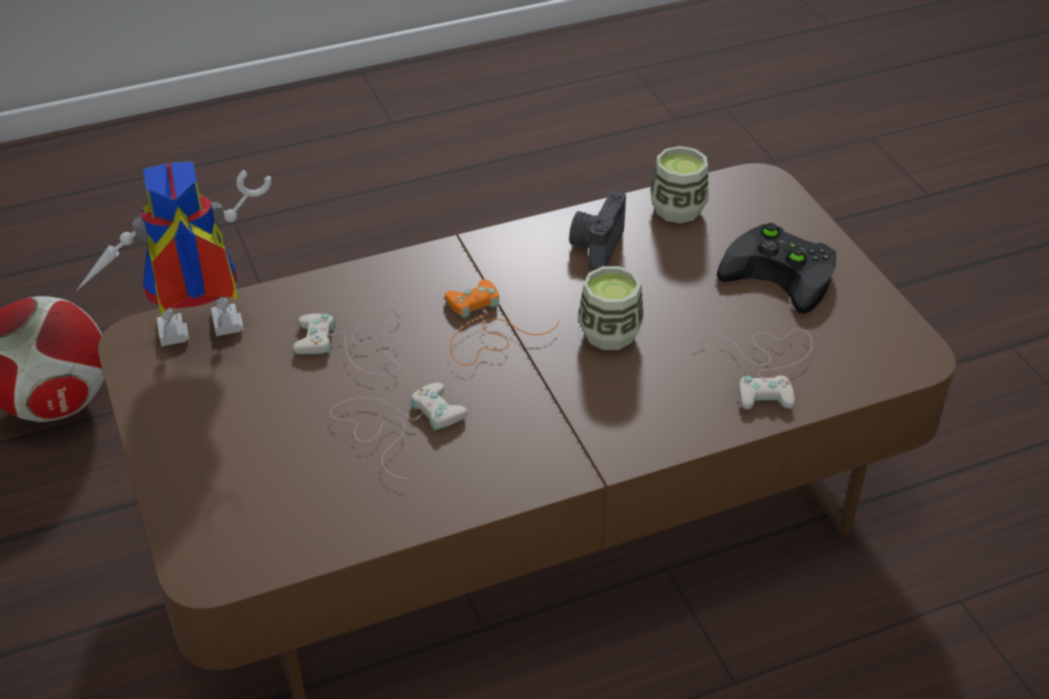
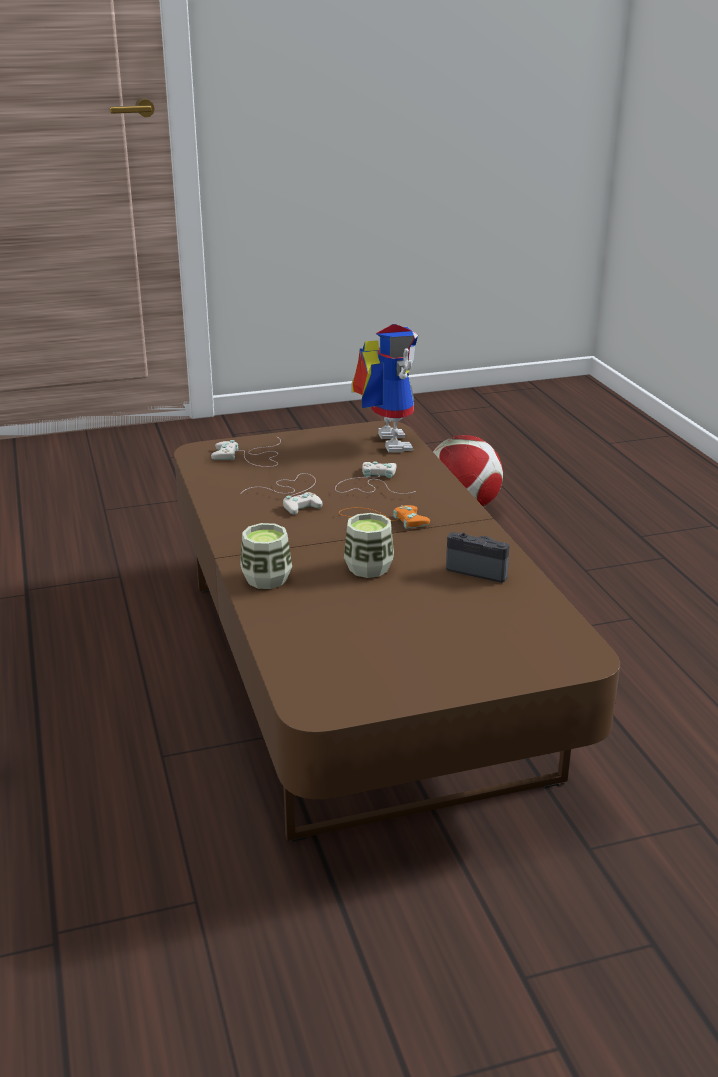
camera: 95 degrees right, 15 degrees down
cup [650,146,708,223] -> cup moved to [240,523,292,589]
white game controller [693,329,812,410] -> white game controller moved to [211,437,281,467]
black game controller [717,223,836,314] -> none

